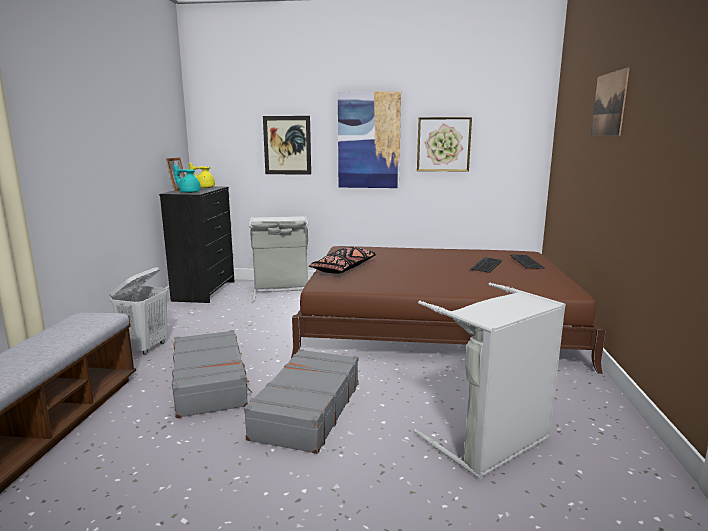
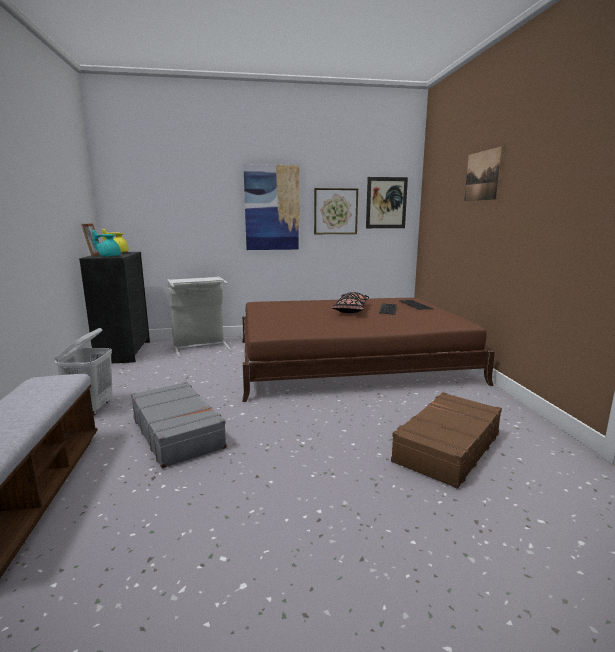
camera: 15 degrees left, 0 degrees up
grey suitcase [244,349,359,454] -> none
picture [263,116,311,175] -> picture moved to [366,177,408,228]
black pillow [309,247,377,274] -> black pillow moved to [332,292,369,313]
grey laundry basket [413,283,566,479] -> brown suitcase [391,392,502,489]

